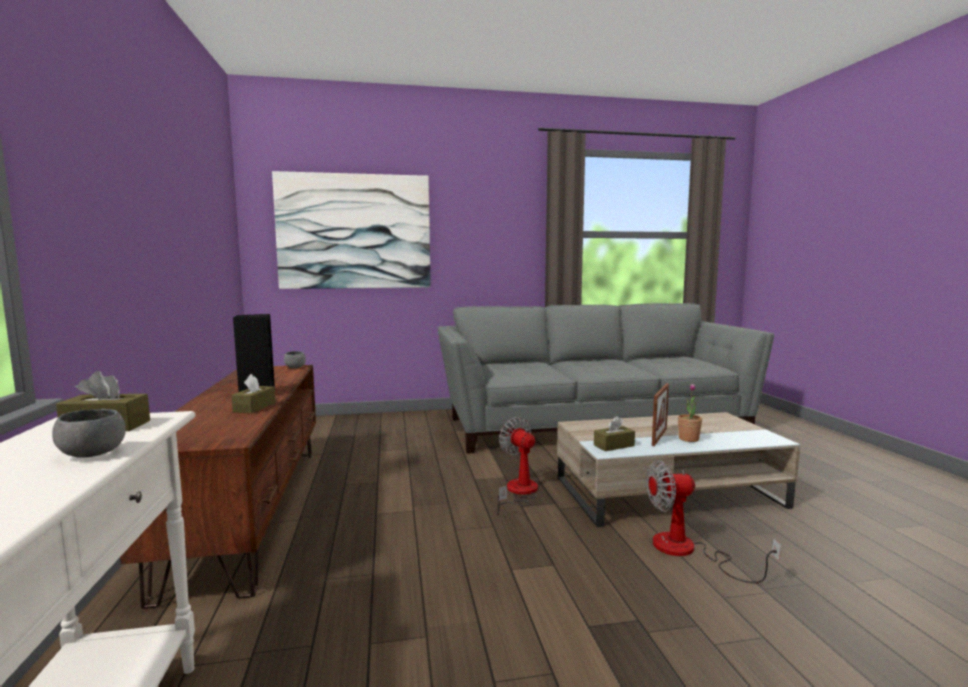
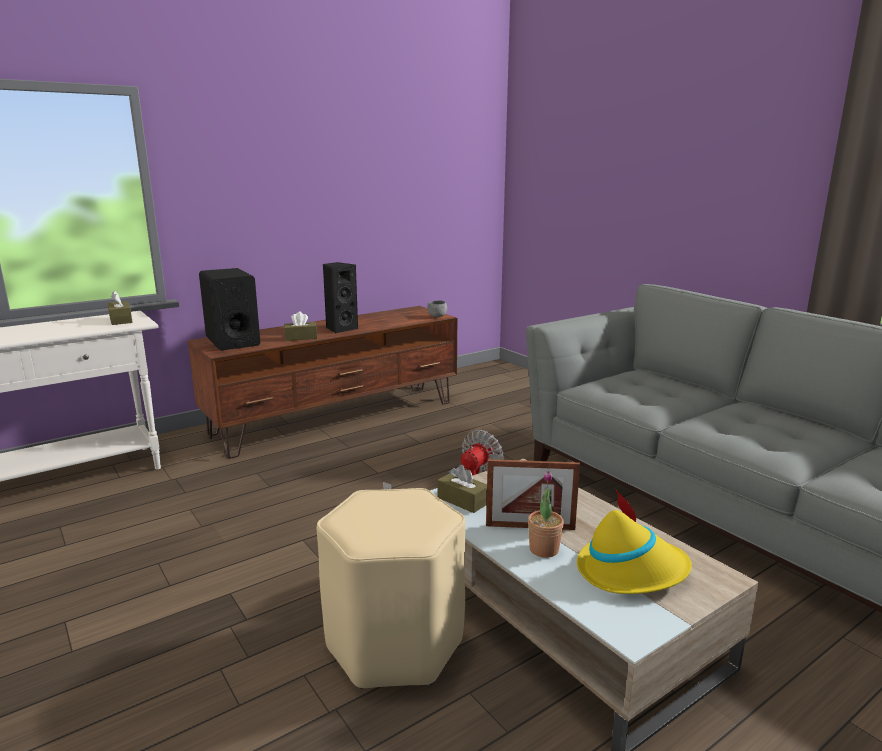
camera: 65 degrees right, 10 degrees up
grey bowl [52,409,126,458] -> none
picture [272,171,431,289] -> none
fan [646,460,781,583] -> beige stool [316,488,466,689]
none -> black speaker [199,268,260,351]
none -> yellow hat [577,490,692,594]

